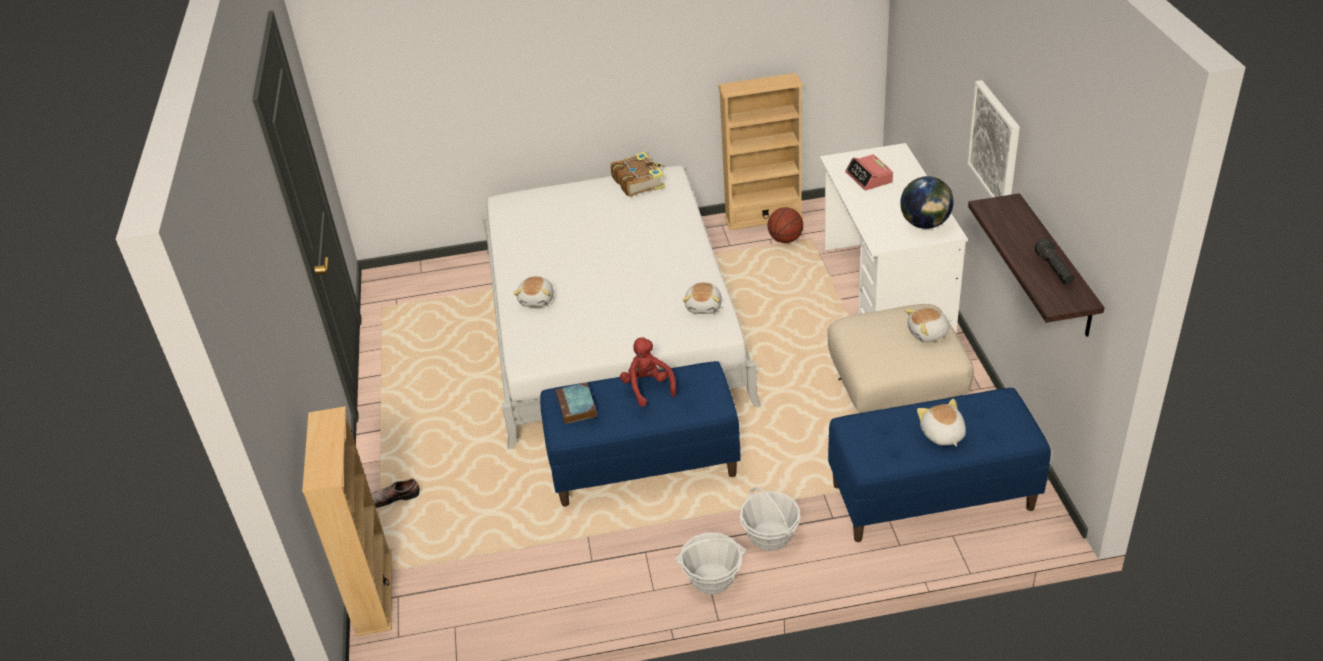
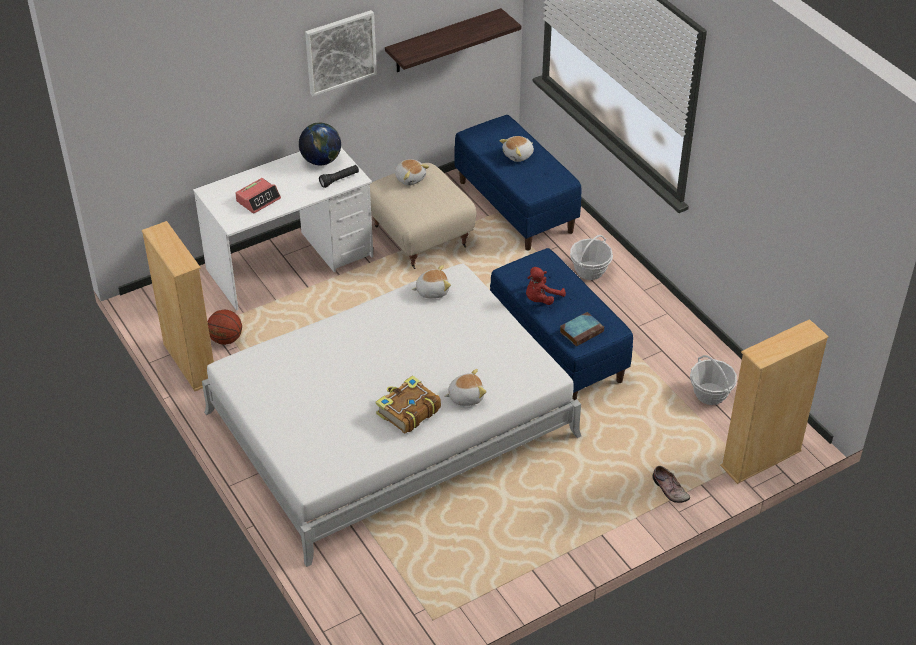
camera: 115 degrees left, 5 degrees up
book [610,152,665,197] -> book moved to [376,375,441,433]
basket [675,532,746,595] -> basket moved to [690,355,737,405]
black flashlight [1035,238,1074,284] -> black flashlight moved to [319,165,359,188]

